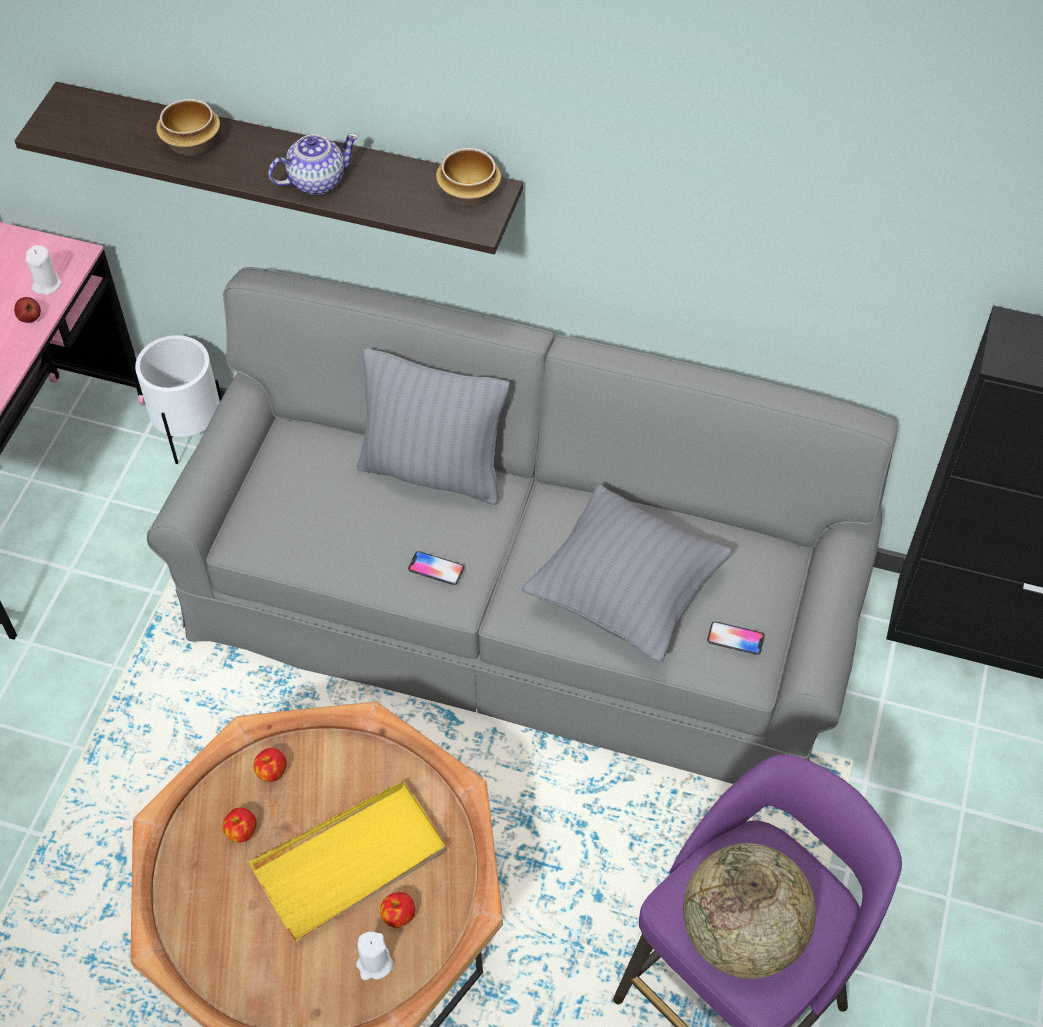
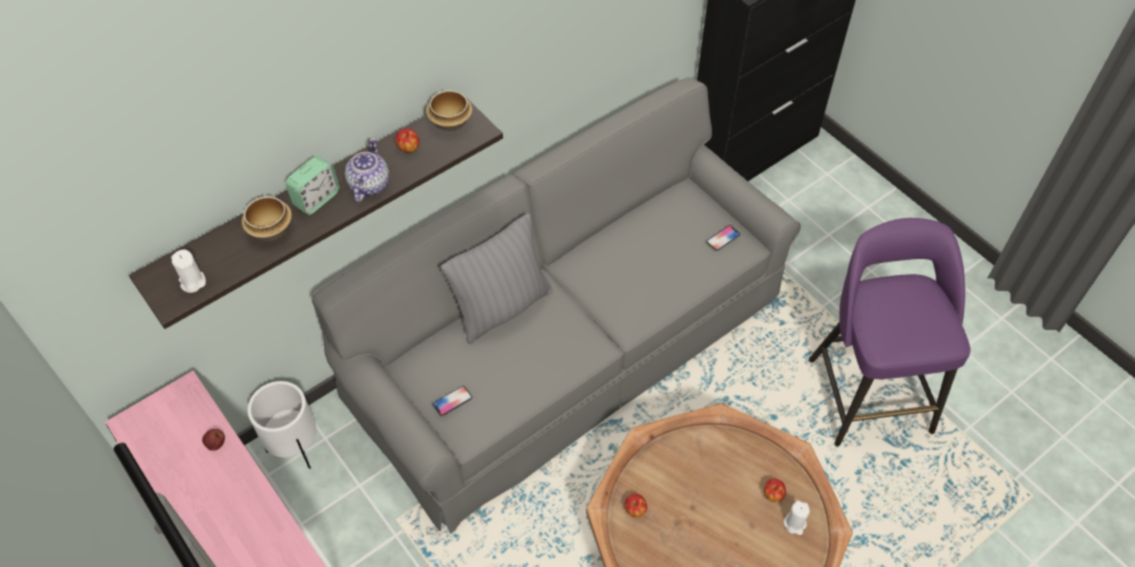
camera: 55 degrees left, 0 degrees up
white candle [26,245,61,295] -> white candle moved to [171,249,206,293]
apple [223,808,257,843] -> apple moved to [395,128,419,153]
yellow tray [249,781,447,942] -> none
phone [408,551,464,585] -> phone moved to [433,386,472,416]
grey pillow [522,484,733,664] -> none
globe [683,843,816,979] -> none
none -> alarm clock [286,156,340,215]

